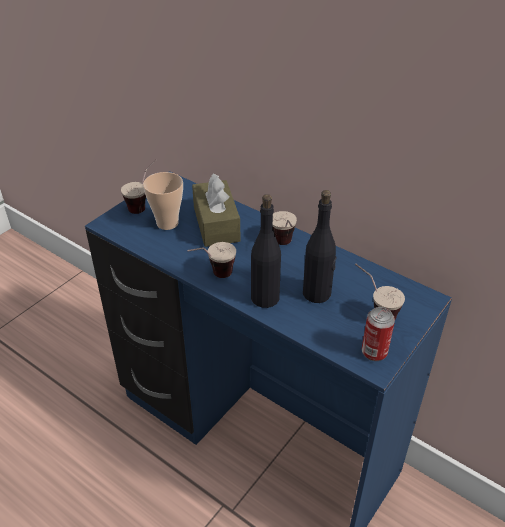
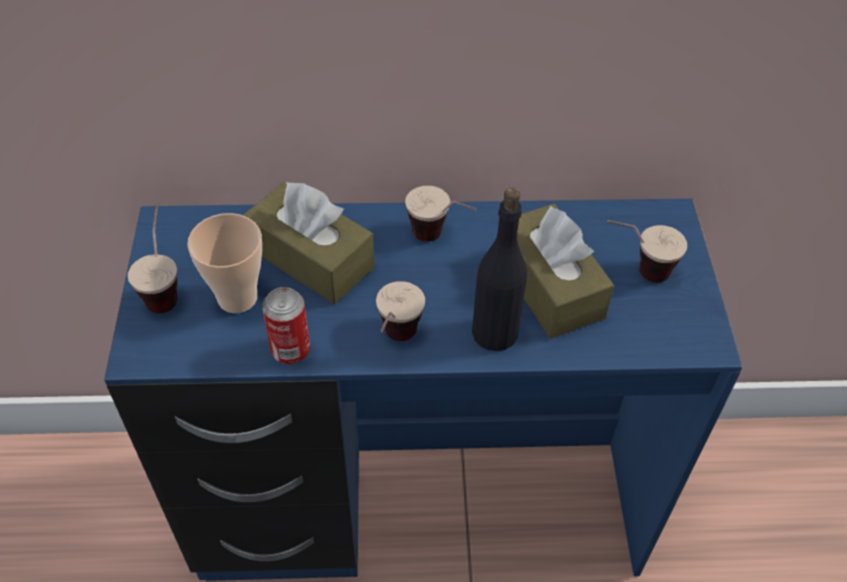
camera: 40 degrees left, 10 degrees up
black bottle [303,190,337,303] -> brown tissue box [517,204,614,339]
can [362,307,395,361] -> can moved to [262,287,310,364]

